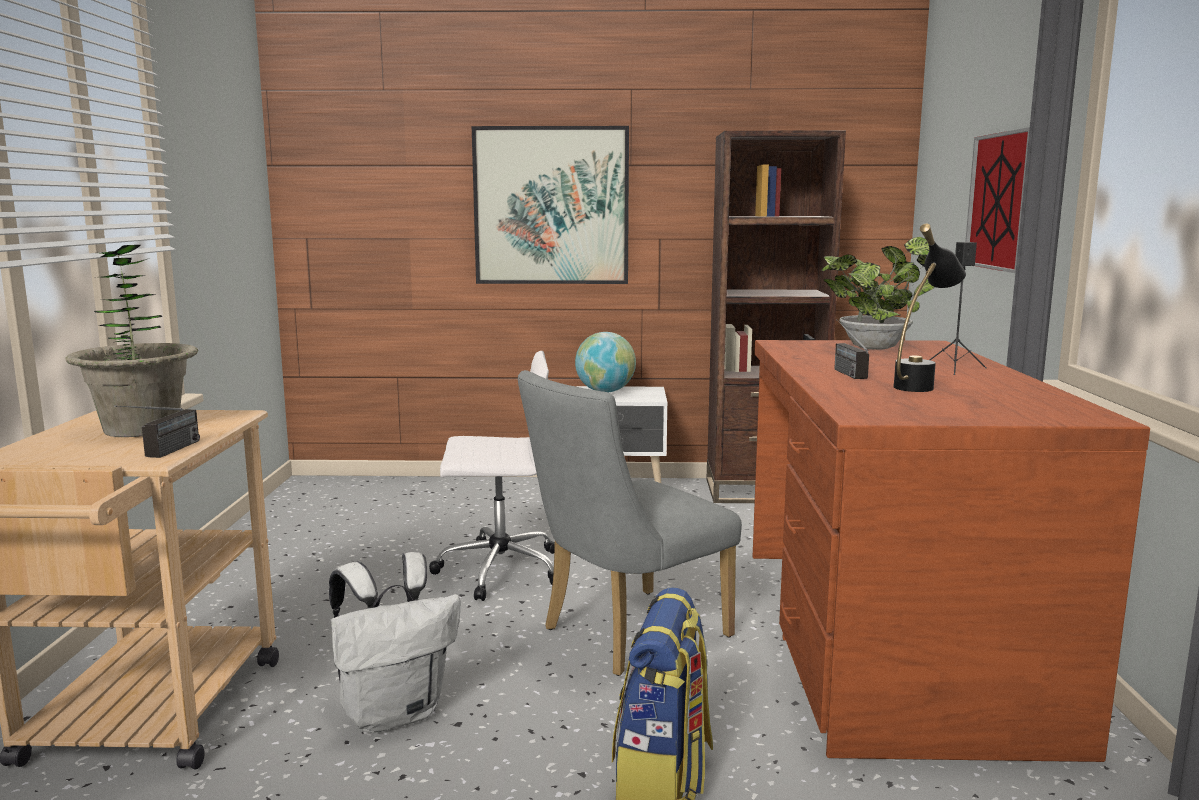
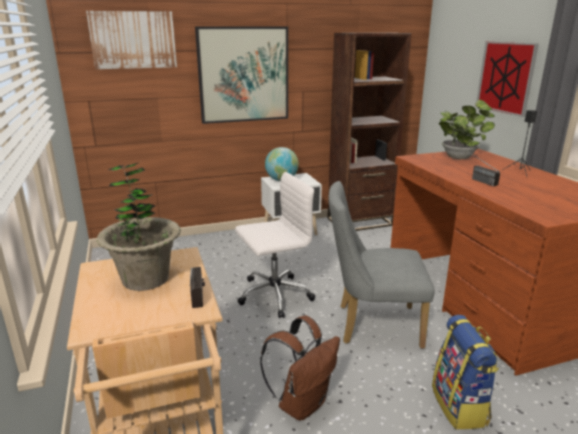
camera: 20 degrees left, 10 degrees up
white backpack [329,552,460,733] -> brown backpack [260,316,340,421]
grey chair [518,370,742,676] -> grey chair turned 60 degrees clockwise [328,181,435,349]
black table lamp [893,224,966,392] -> none
none -> picture [86,11,177,69]

